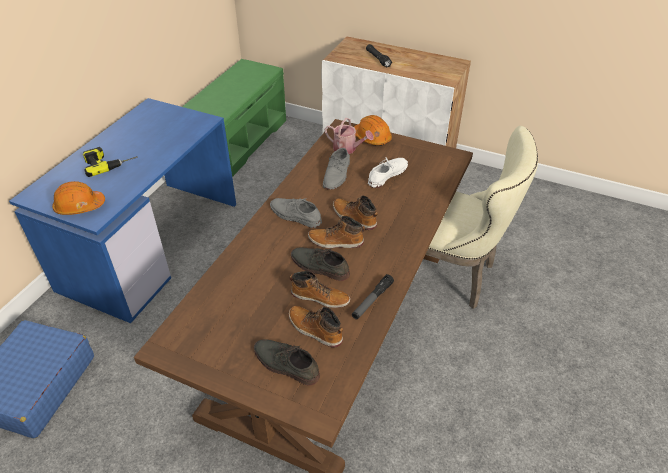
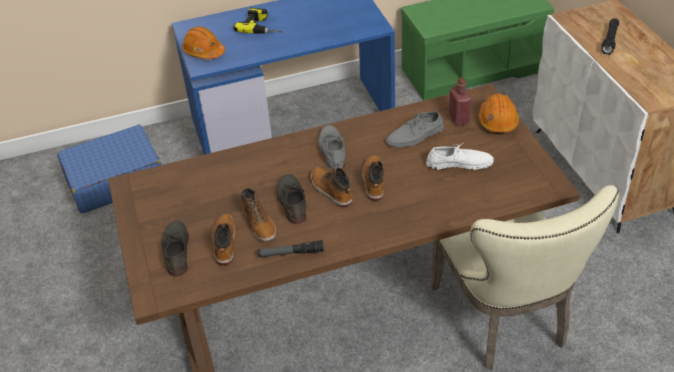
camera: 50 degrees right, 0 degrees up
watering can [325,118,374,154] -> red bottle [449,77,472,126]

